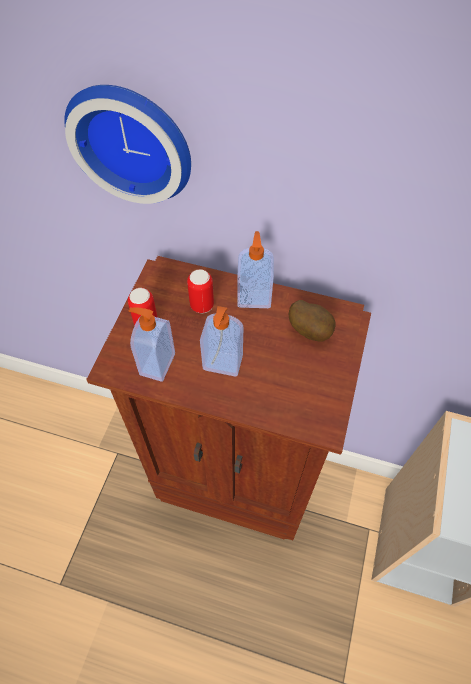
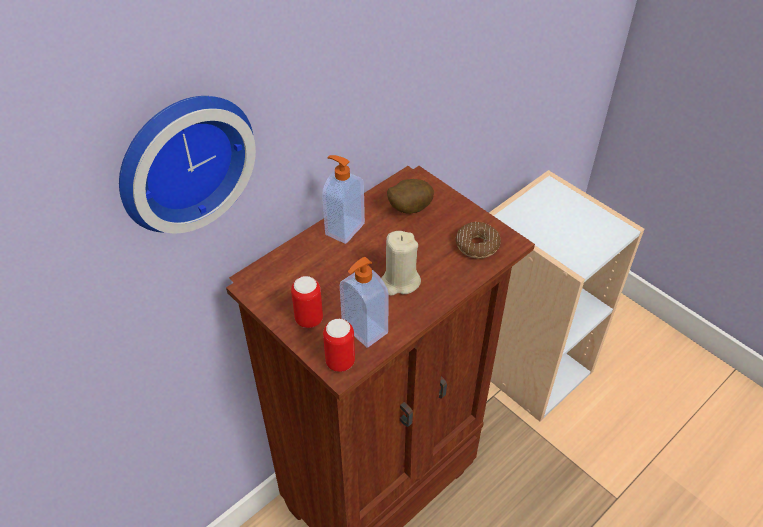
camera: 60 degrees left, 10 degrees down
can [187,269,214,313] -> can moved to [323,318,355,372]
soap dispenser [200,306,243,376] -> beige candle [381,231,421,296]
none -> donut [455,222,501,259]

